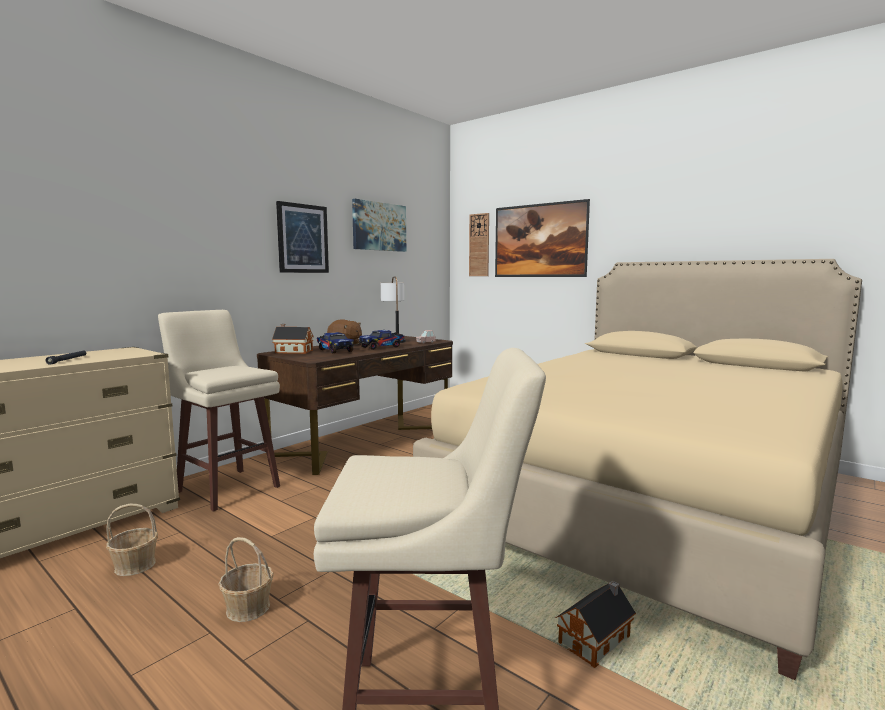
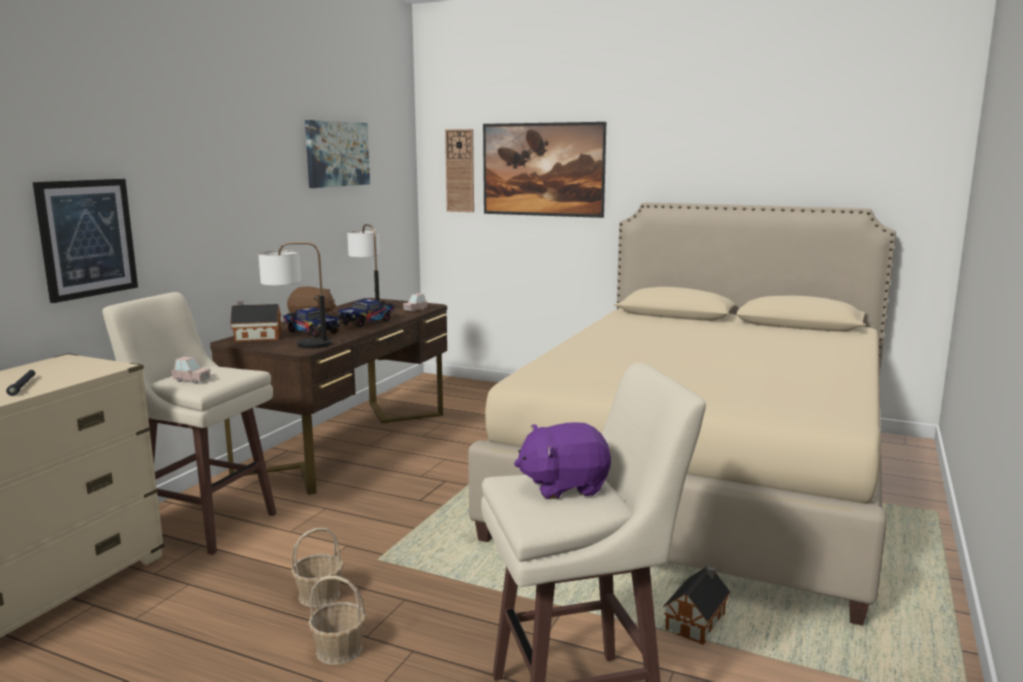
camera: 15 degrees left, 5 degrees up
basket [106,504,158,576] -> basket moved to [291,528,344,607]
picture [276,201,329,273] -> picture moved to [33,179,138,303]
none -> pink toy car [171,357,210,384]
none -> table lamp [258,242,332,349]
none -> purple plush toy [514,422,611,499]

